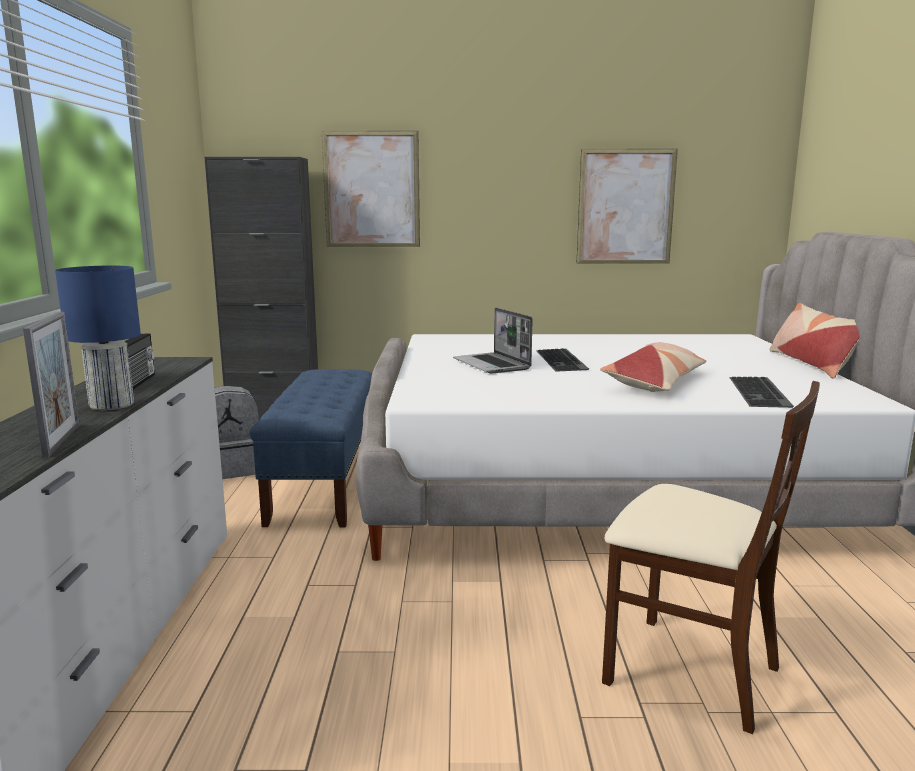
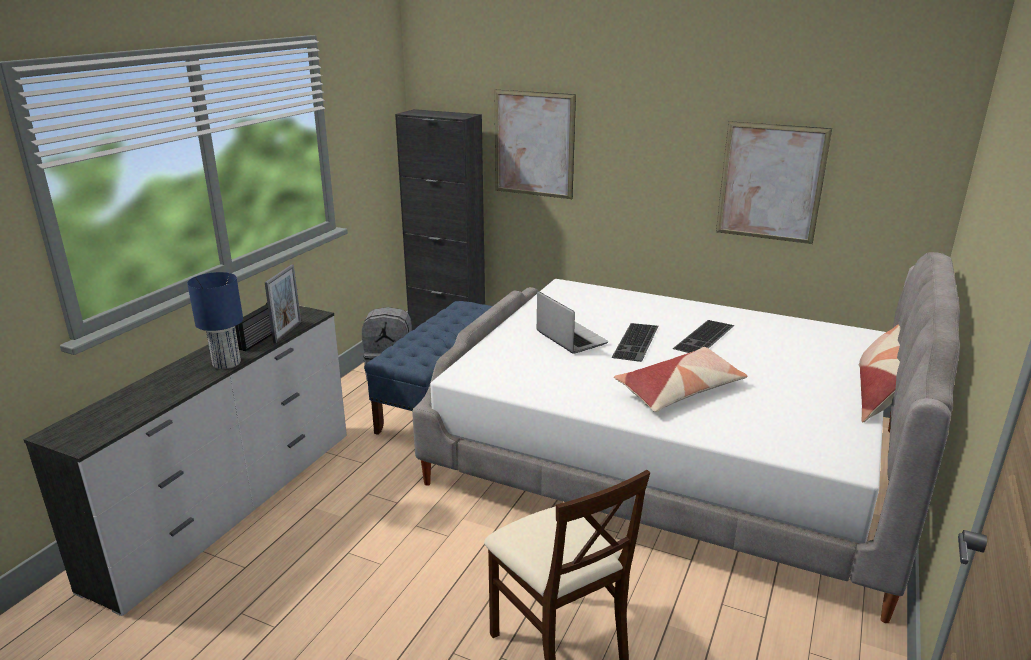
camera: 25 degrees right, 10 degrees up
picture frame [23,312,80,457] -> picture frame moved to [264,264,301,343]
laptop [453,308,533,374] -> laptop turned 150 degrees clockwise [537,291,608,354]
keyboard [729,377,794,408] -> keyboard moved to [673,320,735,353]

